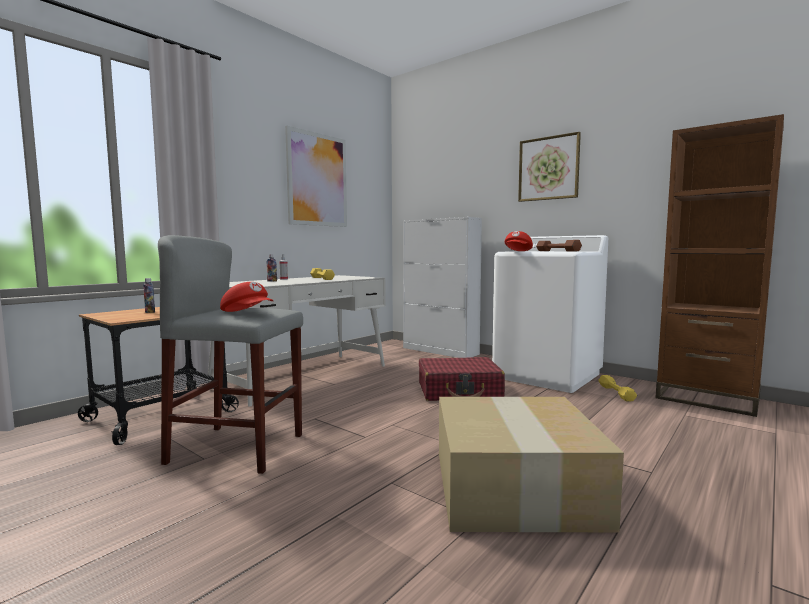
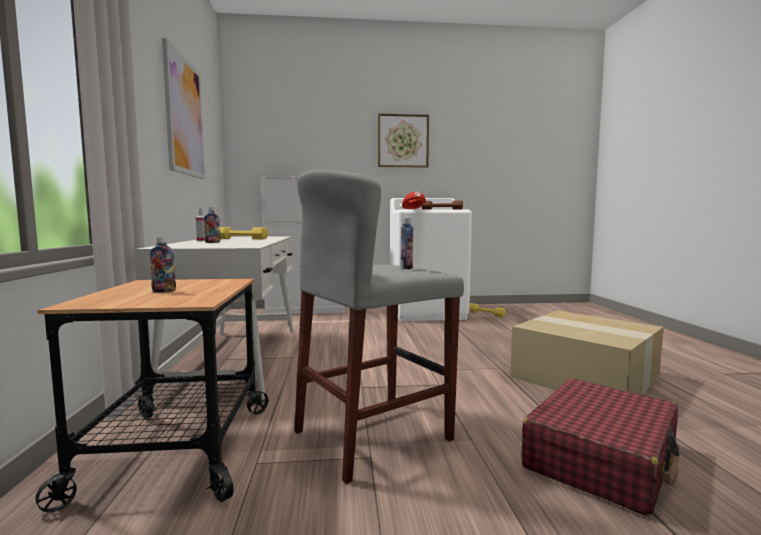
camera: 45 degrees left, 0 degrees up
red cap [220,282,274,312] -> bottle [401,219,413,269]
red suitcase [419,357,505,401] -> red suitcase moved to [521,378,680,516]
brown bookcase [656,114,784,417] -> none

